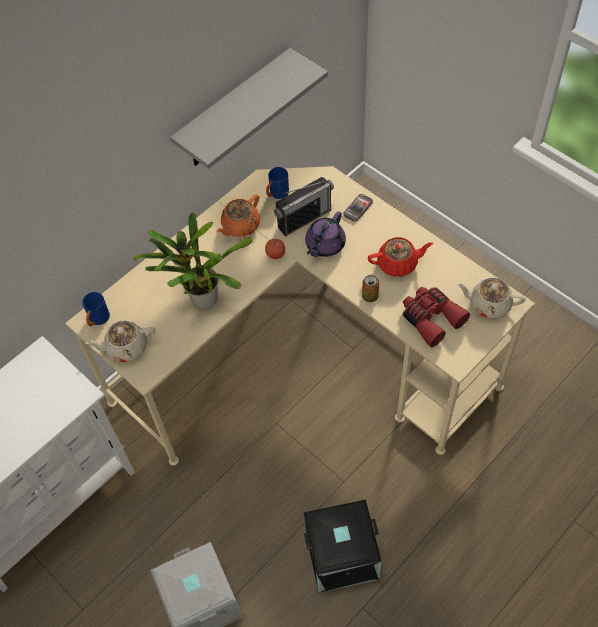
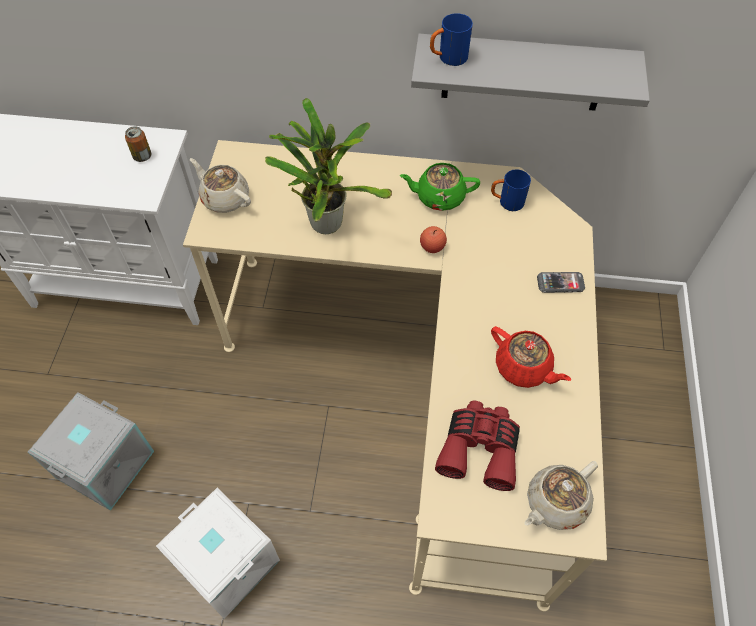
camera: 50 degrees right, 0 degrees up
blue mug [82,292,110,326] -> blue mug moved to [430,13,473,66]
orange teapot [216,194,260,237] -> green teapot [399,163,480,211]
radio [274,177,334,237] -> none
black storage box [304,500,381,593] -> white storage box [156,488,280,619]
purple teapot [305,211,346,257] -> none
can [362,275,379,302] -> can moved to [125,126,151,162]
beige teapot [457,278,526,318] -> beige teapot turned 105 degrees counterclockwise [525,461,598,530]

